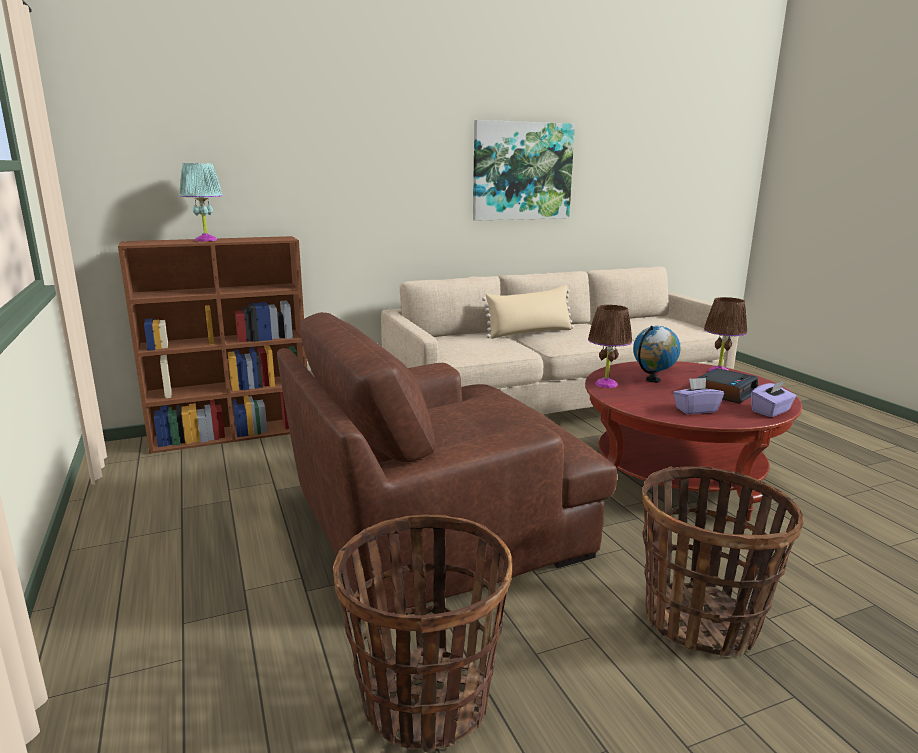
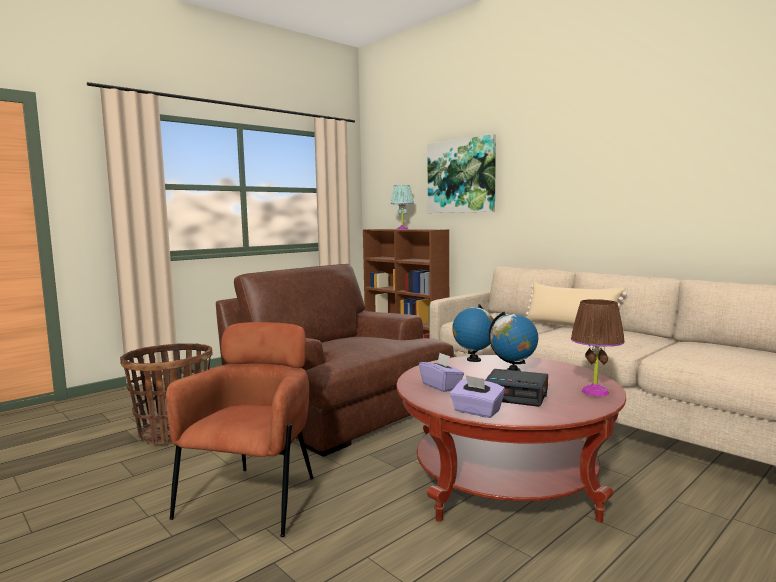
camera: 70 degrees right, 10 degrees down
picture [473,120,575,221] -> picture moved to [427,134,496,213]
brown table lamp [588,305,632,388] -> globe [452,304,494,362]
basket [642,466,804,657] -> brown armchair [166,322,314,537]

